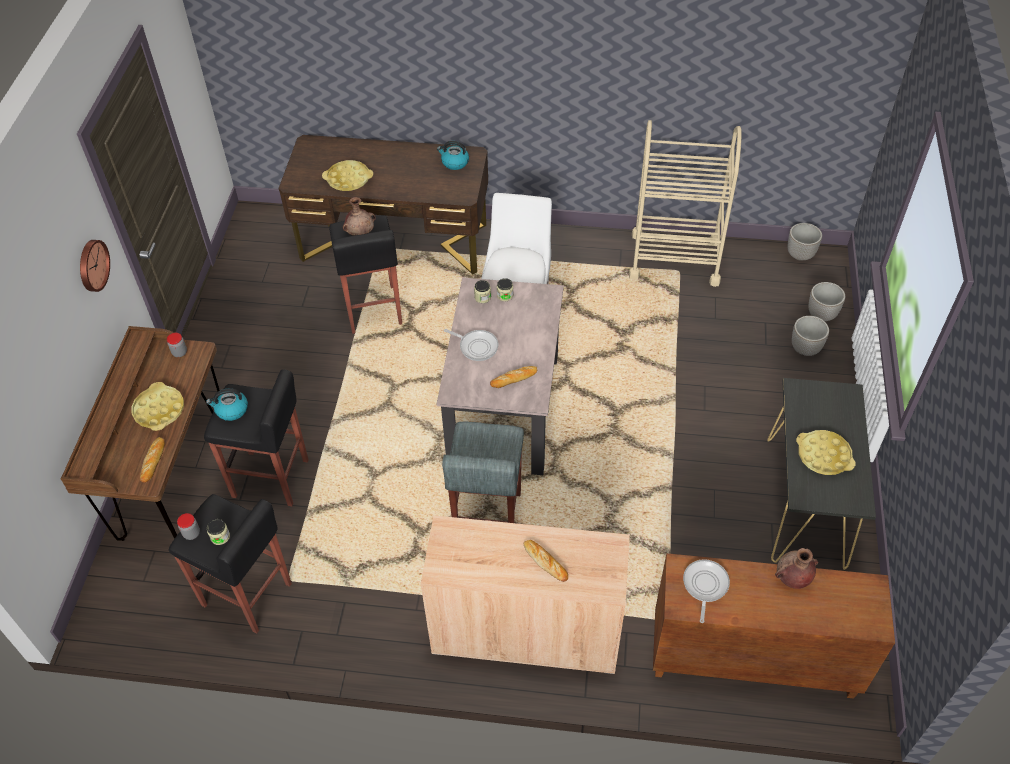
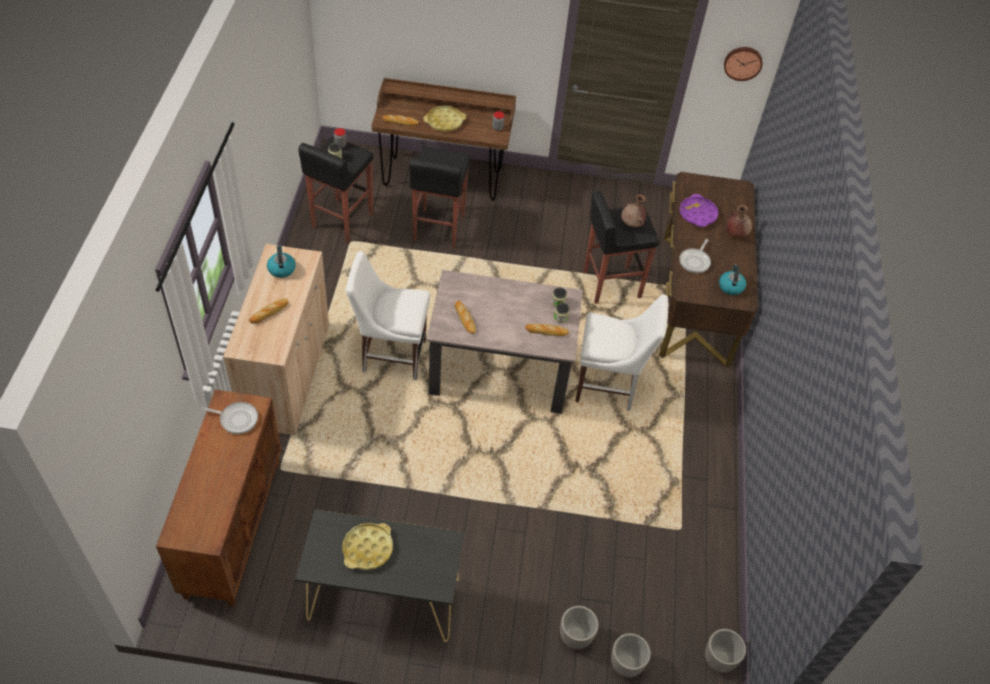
camera: 85 degrees right, 0 degrees up
wall clock [80,240,110,292] -> wall clock moved to [724,47,762,81]
kettle [206,388,248,421] -> kettle moved to [267,245,296,278]
yellow tray [322,160,373,191] -> purple tray [679,194,718,227]
grey stool [442,422,524,523] -> white chair [346,251,430,380]
frying pan [444,329,498,361] -> frying pan moved to [679,239,711,273]
beige cart [629,120,742,287] -> none
brown vase [775,548,818,589] -> brown vase moved to [727,205,752,238]
none -> bread [525,324,569,336]

